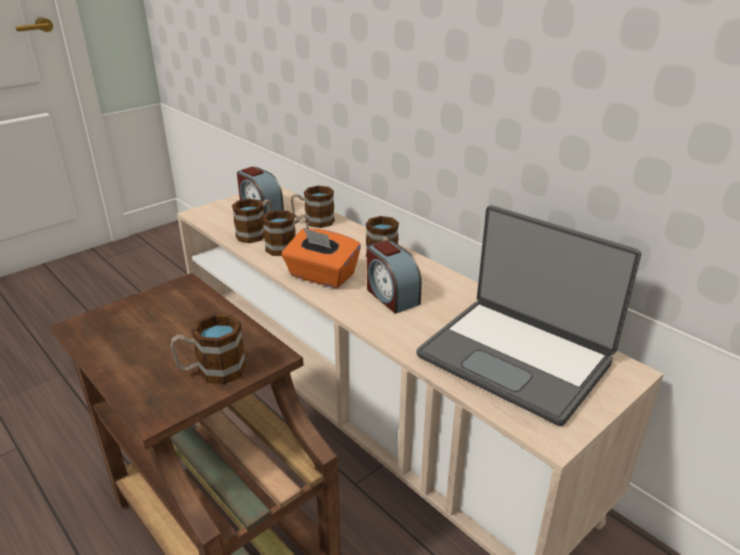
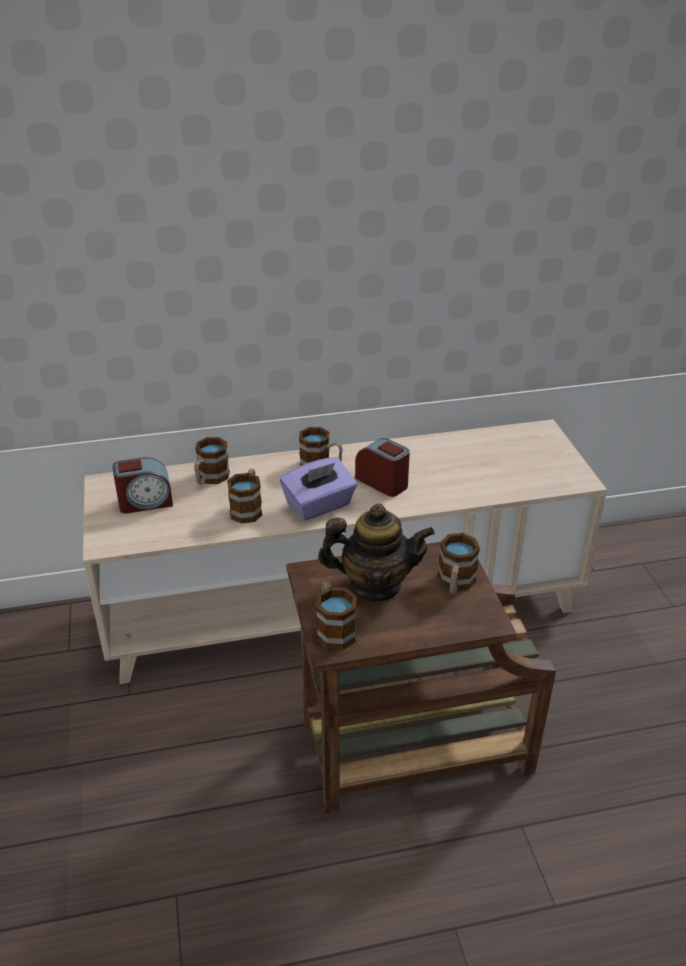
camera: 60 degrees left, 5 degrees up
mug [232,199,272,243] -> mug moved to [316,580,357,650]
orange tissue box [281,227,361,288] -> purple tissue box [280,458,357,521]
alarm clock [367,240,422,314] -> alarm clock turned 135 degrees counterclockwise [355,438,410,497]
laptop [416,205,641,426] -> none
none -> teapot [318,503,435,602]

